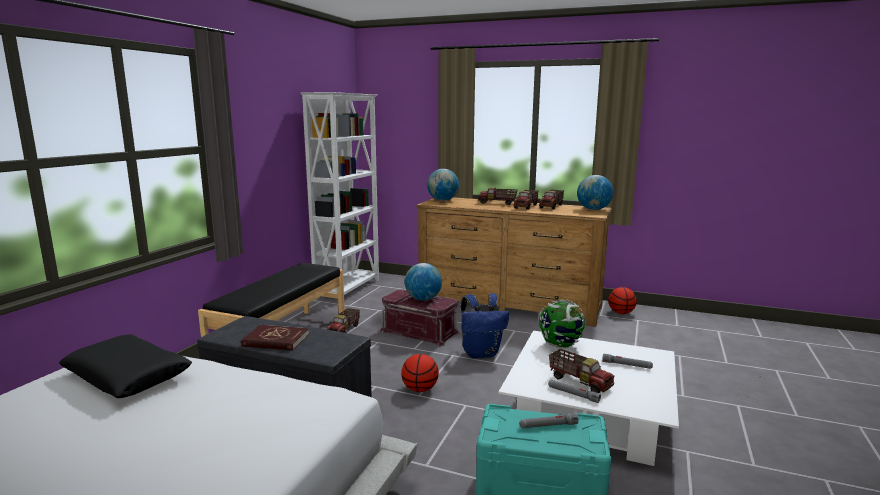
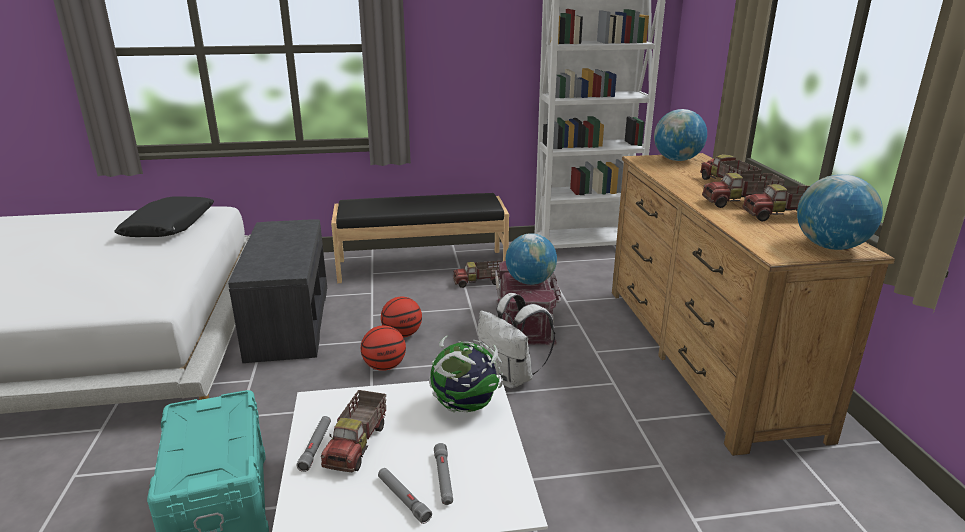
camera: 60 degrees right, 10 degrees up
red book [241,325,309,350] -> none
blue backpack [461,293,509,358] -> white backpack [478,293,555,388]
grey flashlight [519,413,579,428] -> grey flashlight moved to [378,468,432,524]
basketball [608,287,637,314] -> basketball moved to [381,297,422,338]

